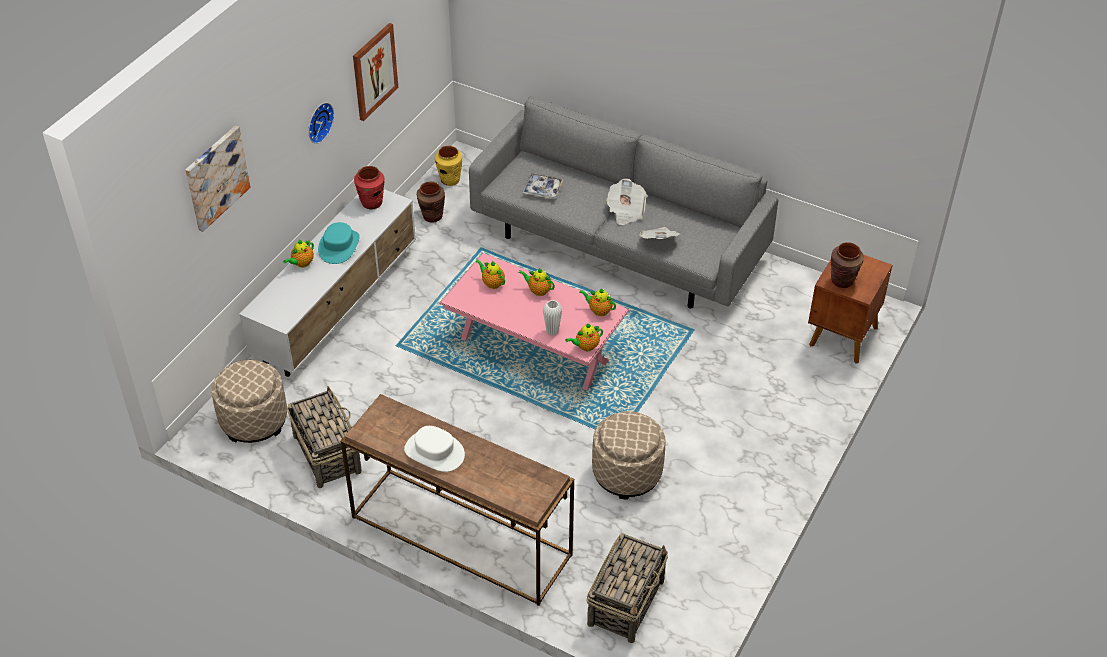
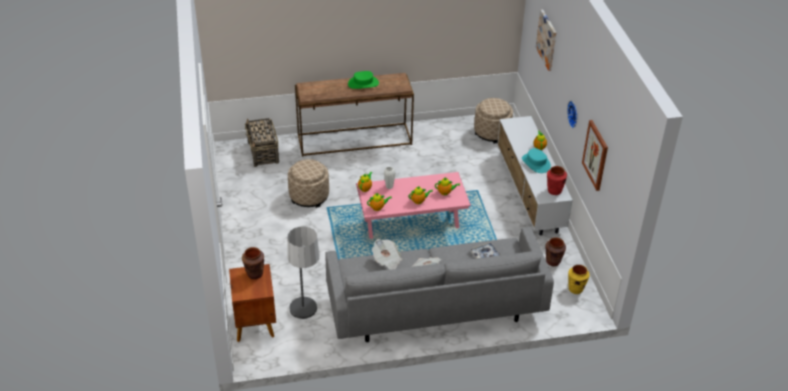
camera: 140 degrees right, 5 degrees down
basket [287,386,362,488] -> none
white hat [404,426,465,472] -> green hat [348,71,379,89]
none -> floor lamp [287,227,323,321]

